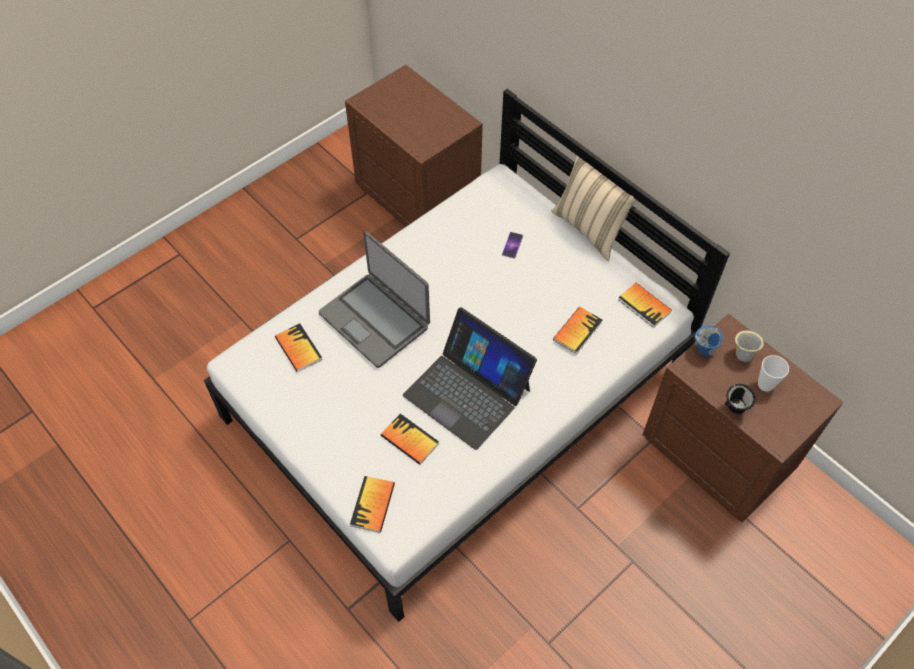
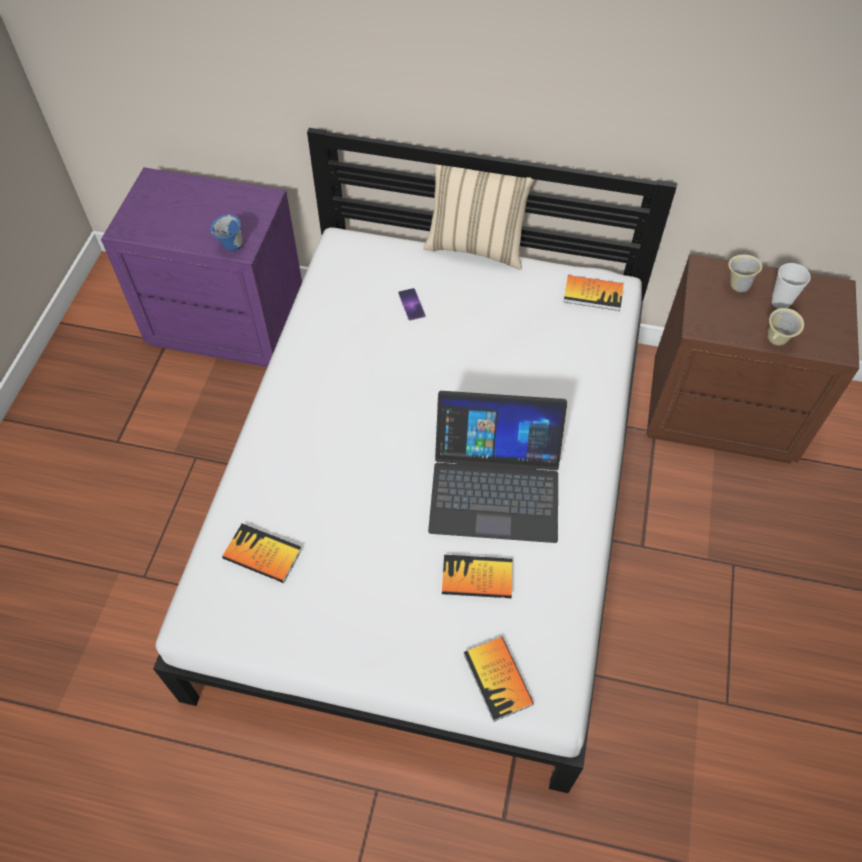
camera: 35 degrees left, 0 degrees up
laptop [319,231,430,368] -> none
brown nightstand [345,65,483,227] -> purple nightstand [101,167,302,367]
book [553,306,602,354] -> none
blue mug [695,326,723,356] -> blue mug moved to [210,215,242,251]
black mug [725,384,756,414] -> beige mug [767,308,804,345]

